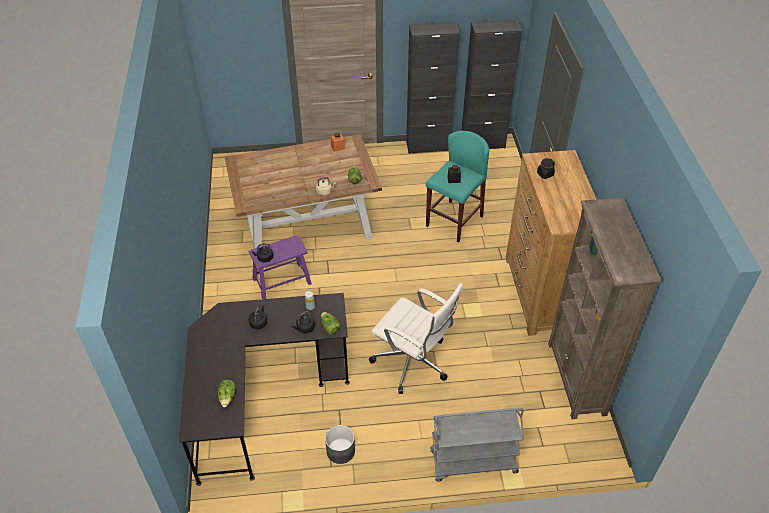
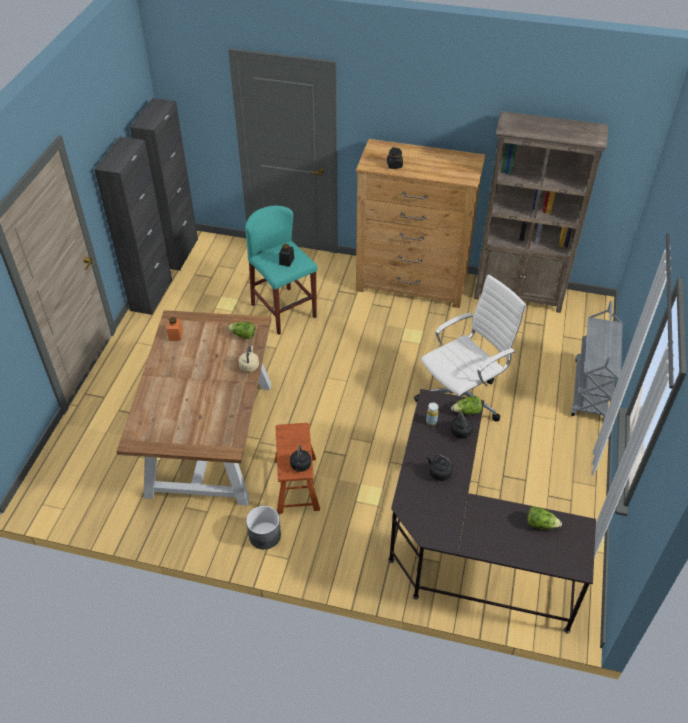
camera: 70 degrees left, 0 degrees up
purple stool [249,235,312,299] -> brown stool [275,423,320,514]
grey planter [325,425,355,464] -> grey planter moved to [246,506,281,549]

